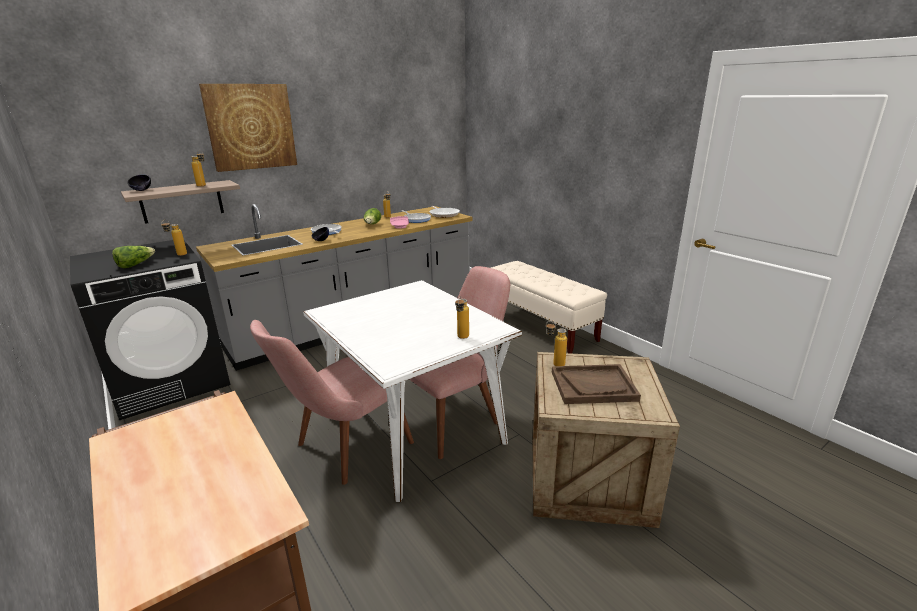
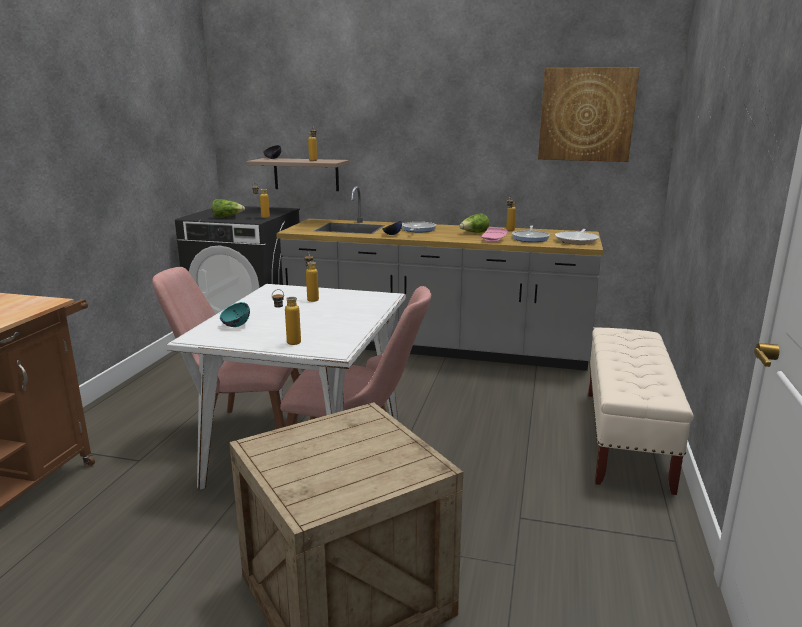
camera: 50 degrees right, 5 degrees down
picture [199,84,297,172] -> picture moved to [538,67,640,162]
bottle [546,321,567,366] -> bottle moved to [304,254,319,302]
brown tray [552,364,641,404] -> none
none -> turquoise bowl [220,302,250,327]

